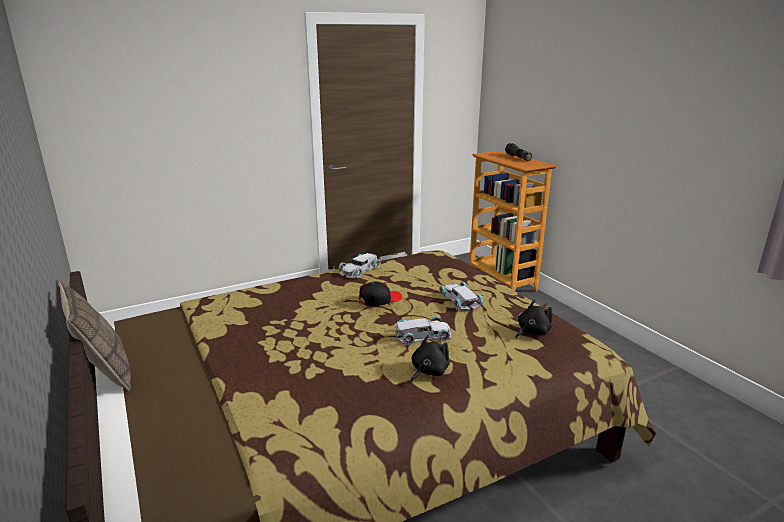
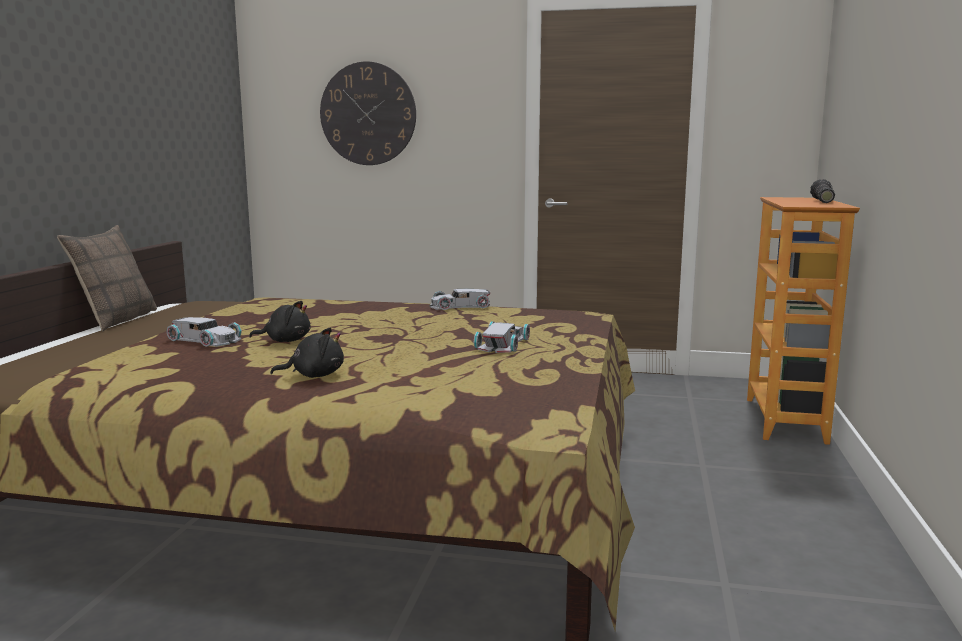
camera: 40 degrees right, 10 degrees down
black cap [359,281,402,307] -> none
white toy car [395,316,451,345] -> white toy car moved to [166,317,242,347]
black plush toy [515,300,553,339] -> black plush toy moved to [249,301,311,342]
none -> wall clock [320,61,416,165]

